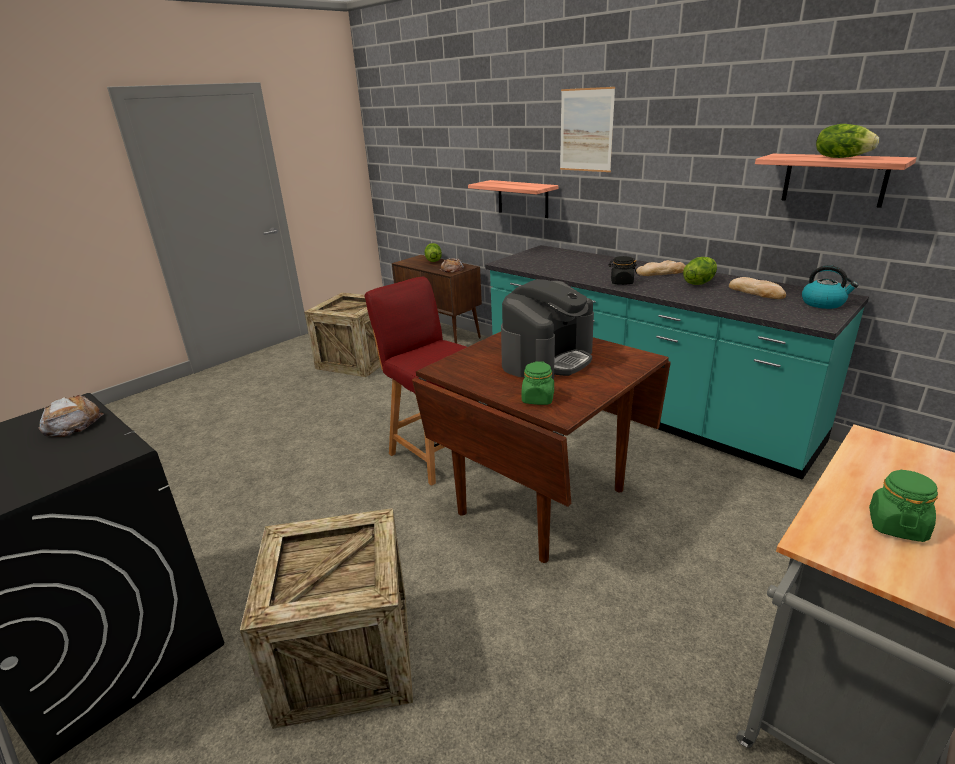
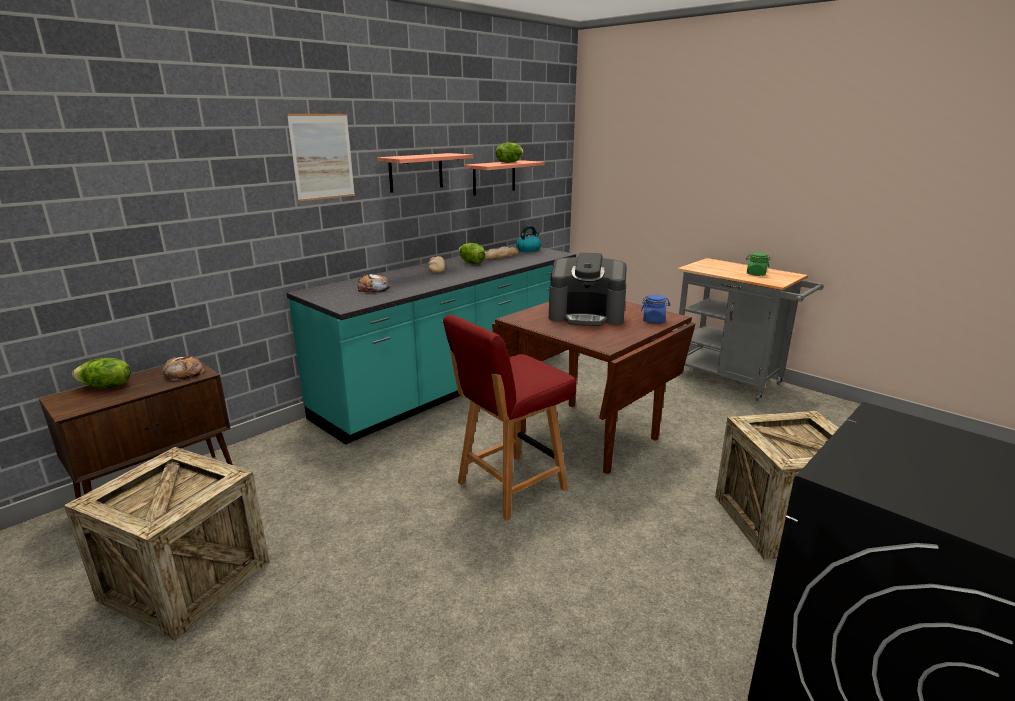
camera: 90 degrees left, 5 degrees down
bread [38,395,103,437] -> bread moved to [357,274,391,292]
shelf [468,180,558,218] -> shelf moved to [377,153,473,193]
coffee machine [501,279,594,379] -> coffee machine turned 150 degrees clockwise [549,253,627,326]
green jar [522,361,554,405] -> blue jar [641,294,670,323]
black jar [609,256,637,285] -> none

